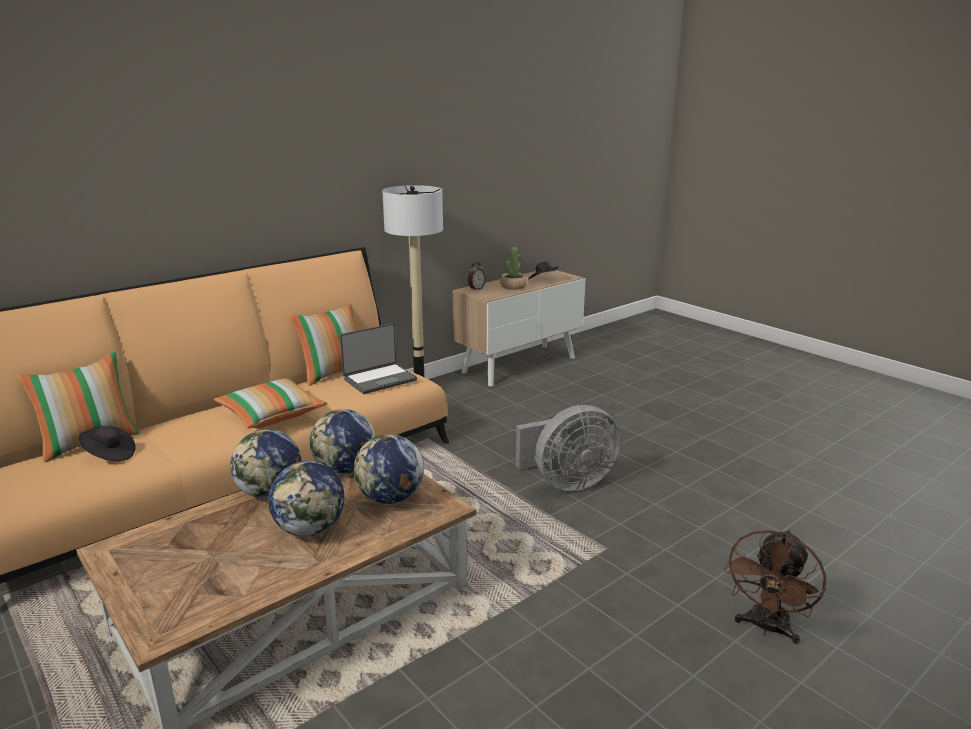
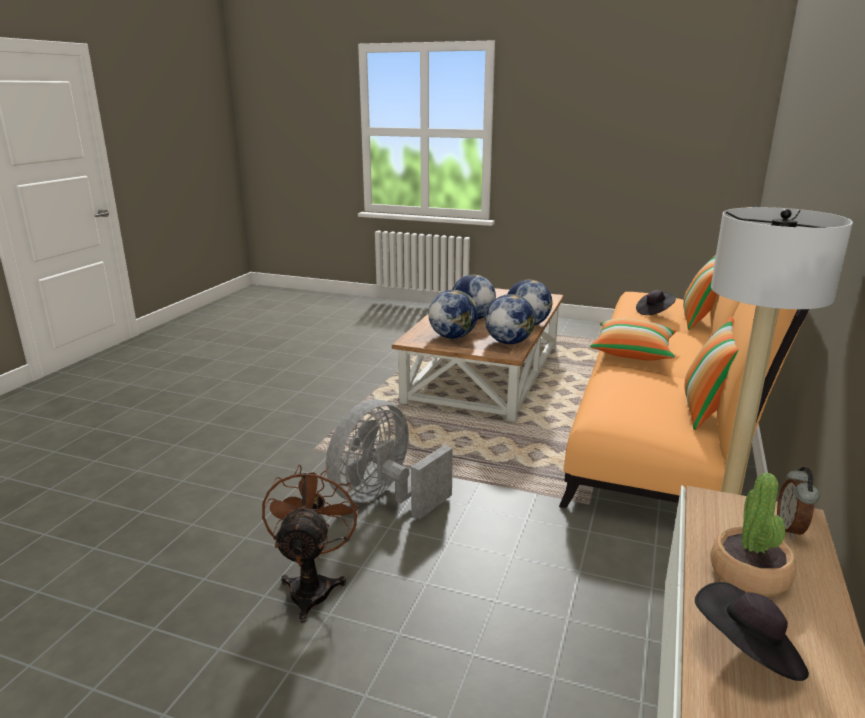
camera: 150 degrees right, 0 degrees up
laptop [340,323,417,394] -> none
brown fan [724,530,826,644] -> brown fan moved to [262,465,359,623]

